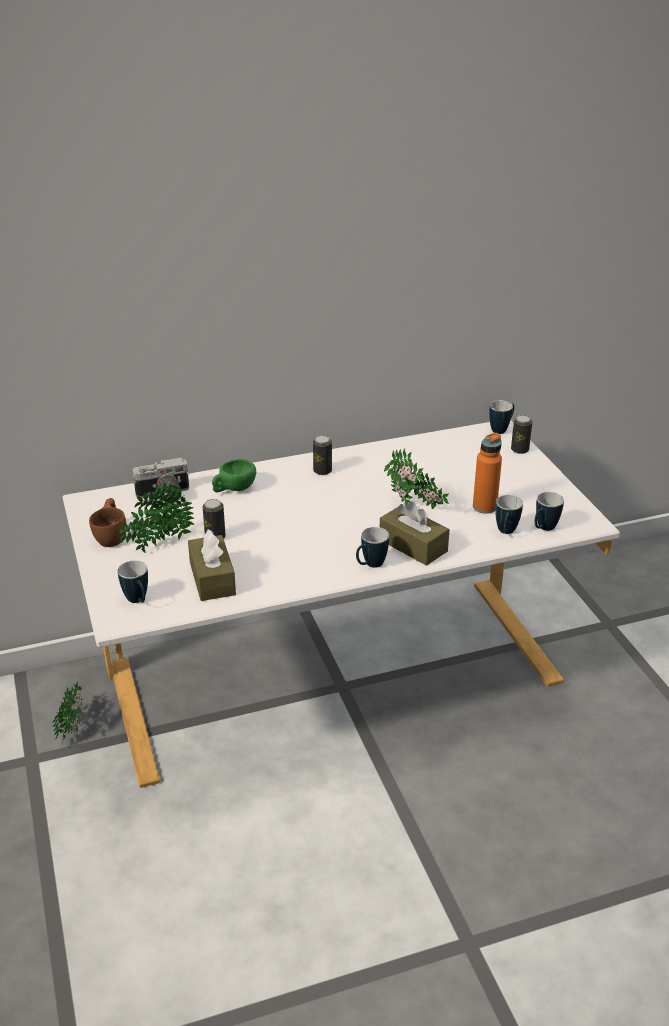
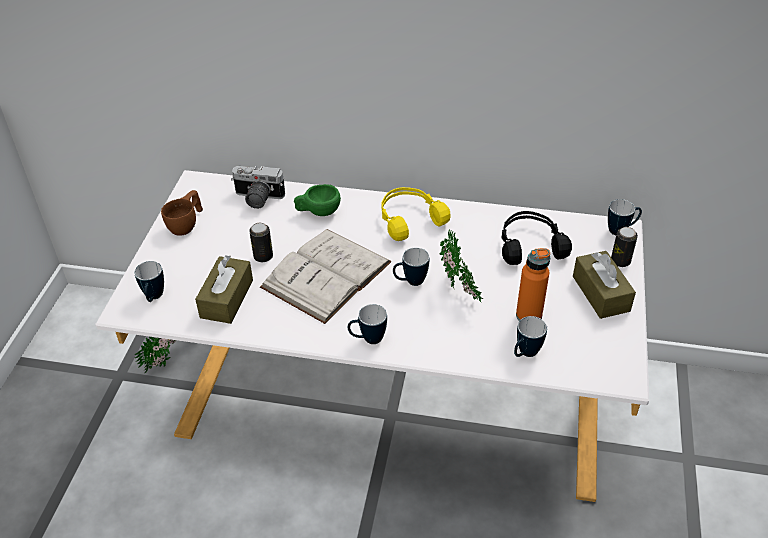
camera: 30 degrees right, 10 degrees up
potted plant [118,483,195,553] -> none
can [313,435,332,475] -> yellow headphones [381,187,450,241]
brown tissue box [380,501,449,566] -> brown tissue box moved to [573,251,636,319]
mug [534,492,564,531] -> mug moved to [393,248,429,286]
none -> white book [260,229,392,324]
none -> black headphones [502,211,572,265]

